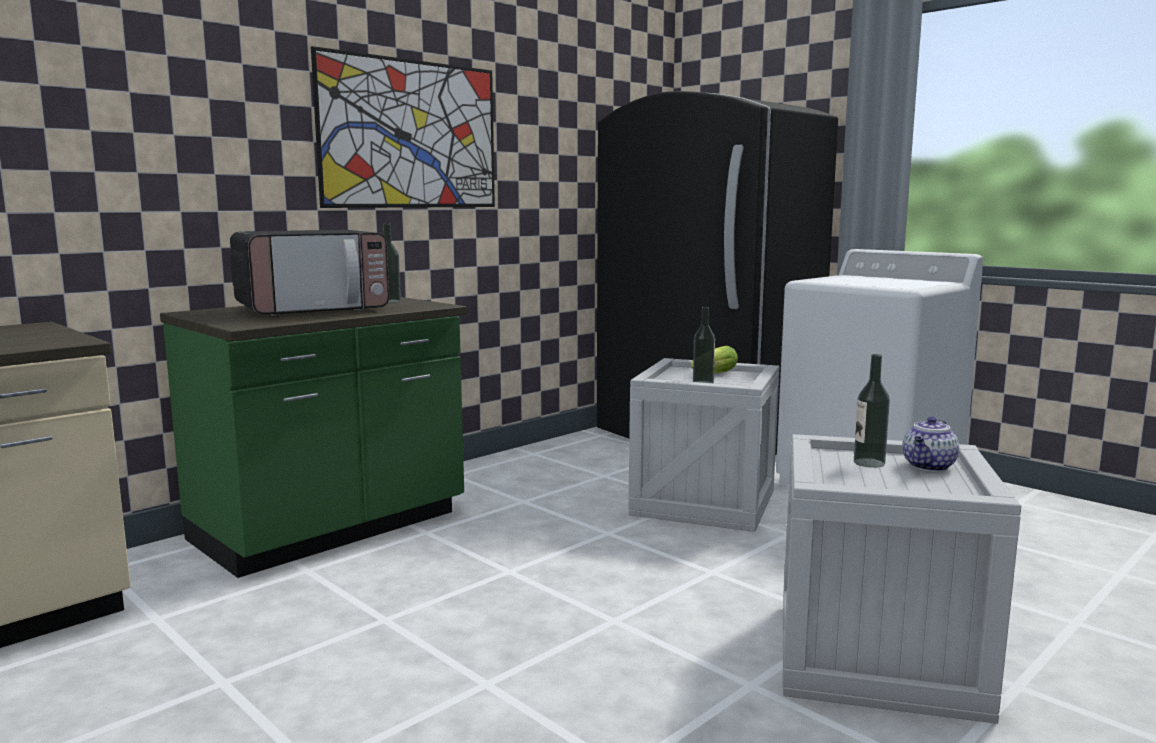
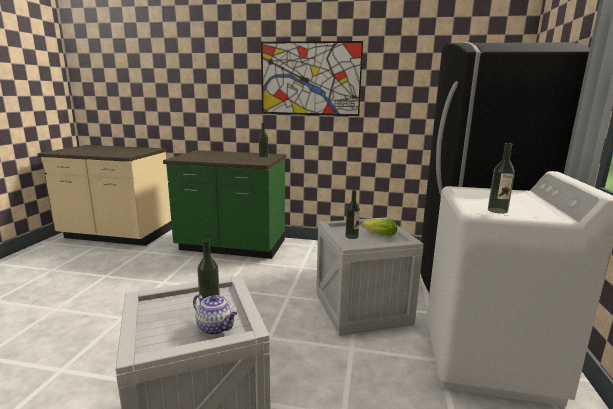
camera: 55 degrees right, 5 degrees up
microwave [230,230,389,316] -> none
teapot [903,416,959,471] -> teapot turned 150 degrees counterclockwise [193,294,237,335]
none -> bottle [488,143,515,214]

